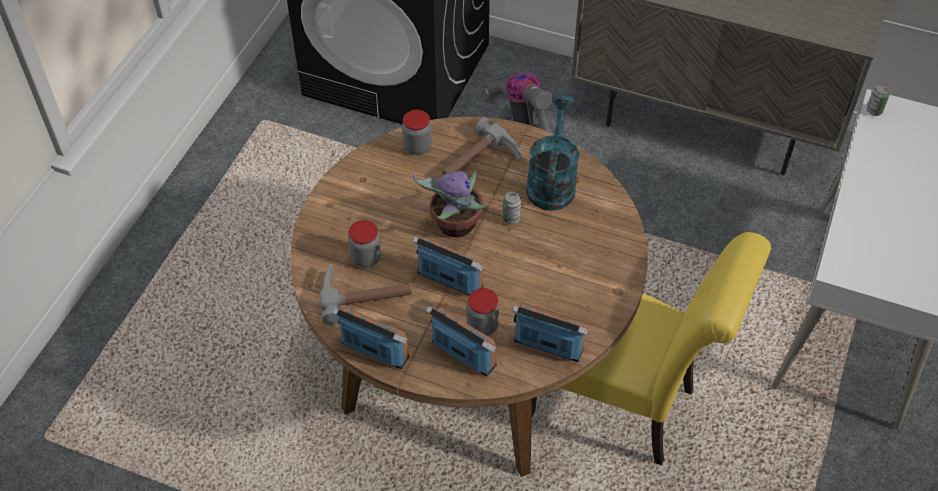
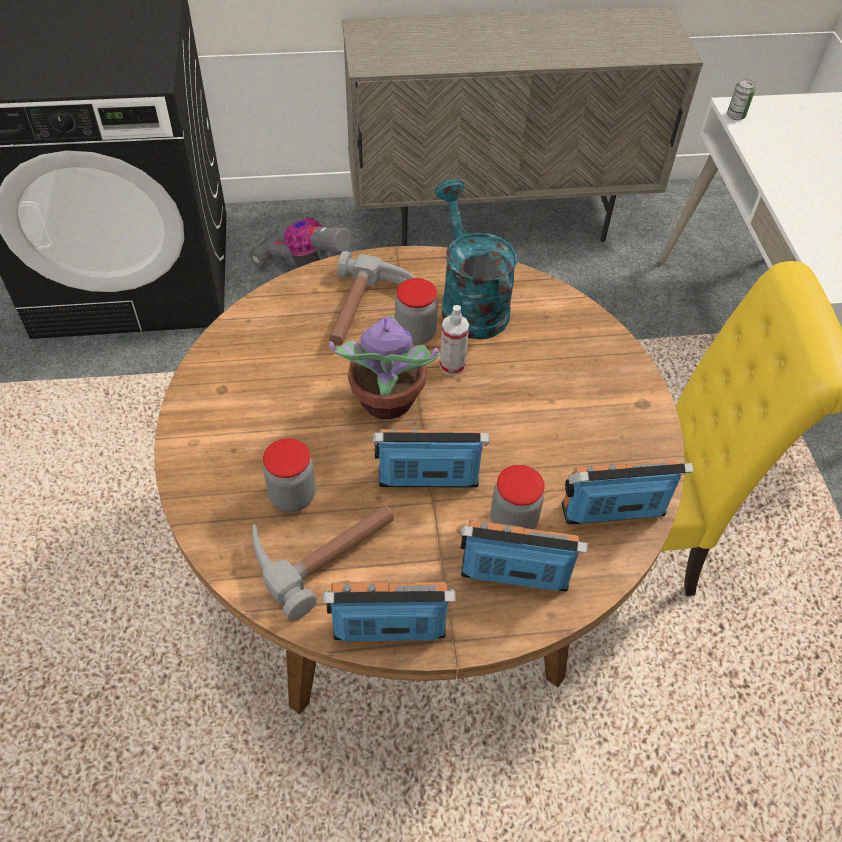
camera: 30 degrees left, 0 degrees up
jar [402,110,432,155] -> jar moved to [395,278,438,345]
can [503,192,521,225] -> spray bottle [440,305,469,375]

